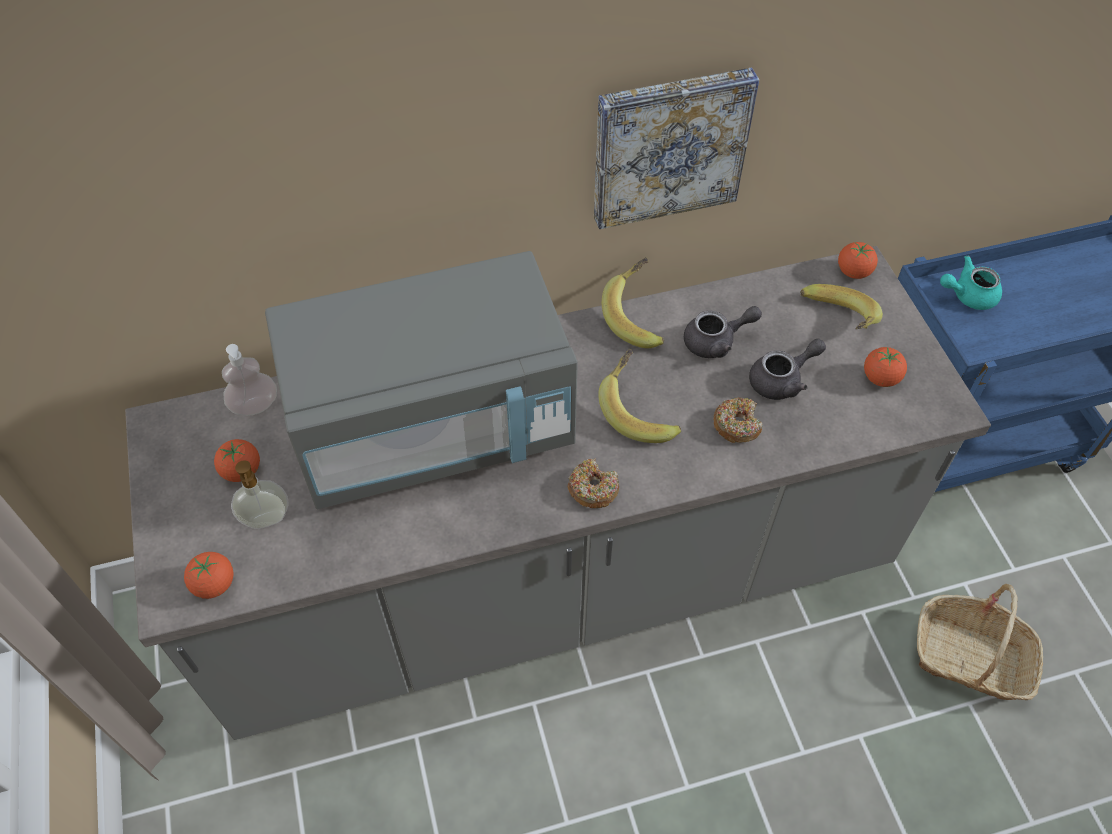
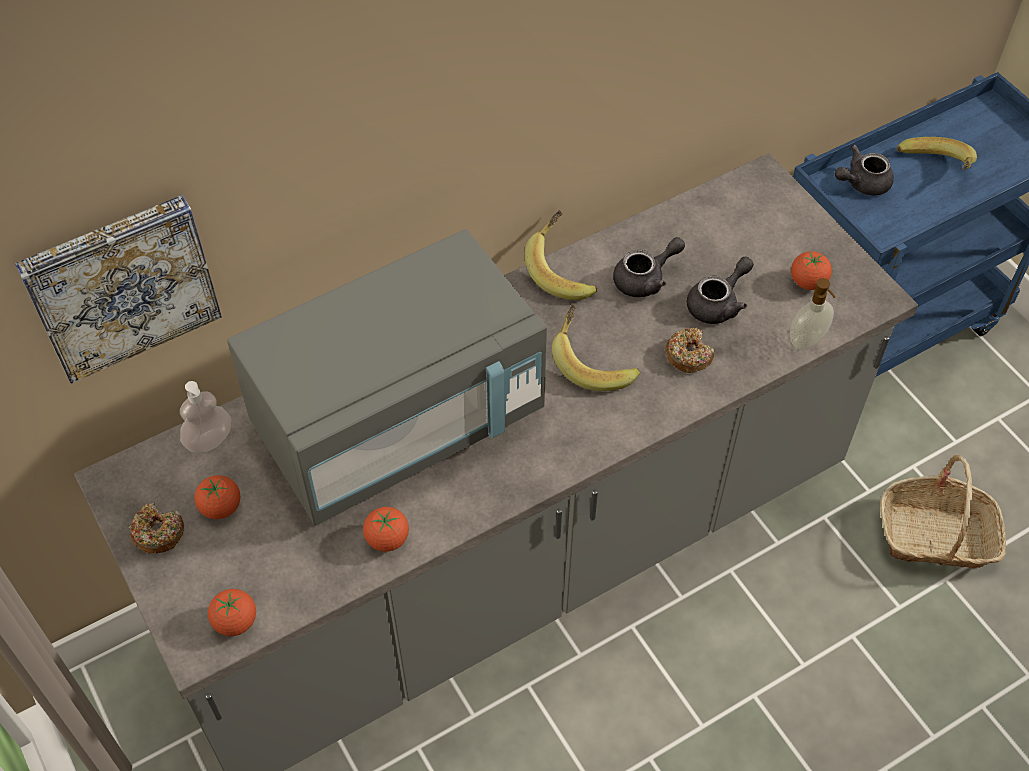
camera: 15 degrees left, 0 degrees up
soap dispenser [231,460,289,529] -> soap dispenser moved to [790,278,836,350]
donut [568,459,619,508] -> donut moved to [129,502,184,554]
picture [594,67,759,229] -> picture moved to [15,195,222,384]
banana [800,284,883,330] -> banana moved to [896,137,977,170]
tomato [838,242,878,279] -> tomato moved to [363,507,409,552]
turquoise teapot [940,255,1002,310] -> grey teapot [835,145,894,196]

